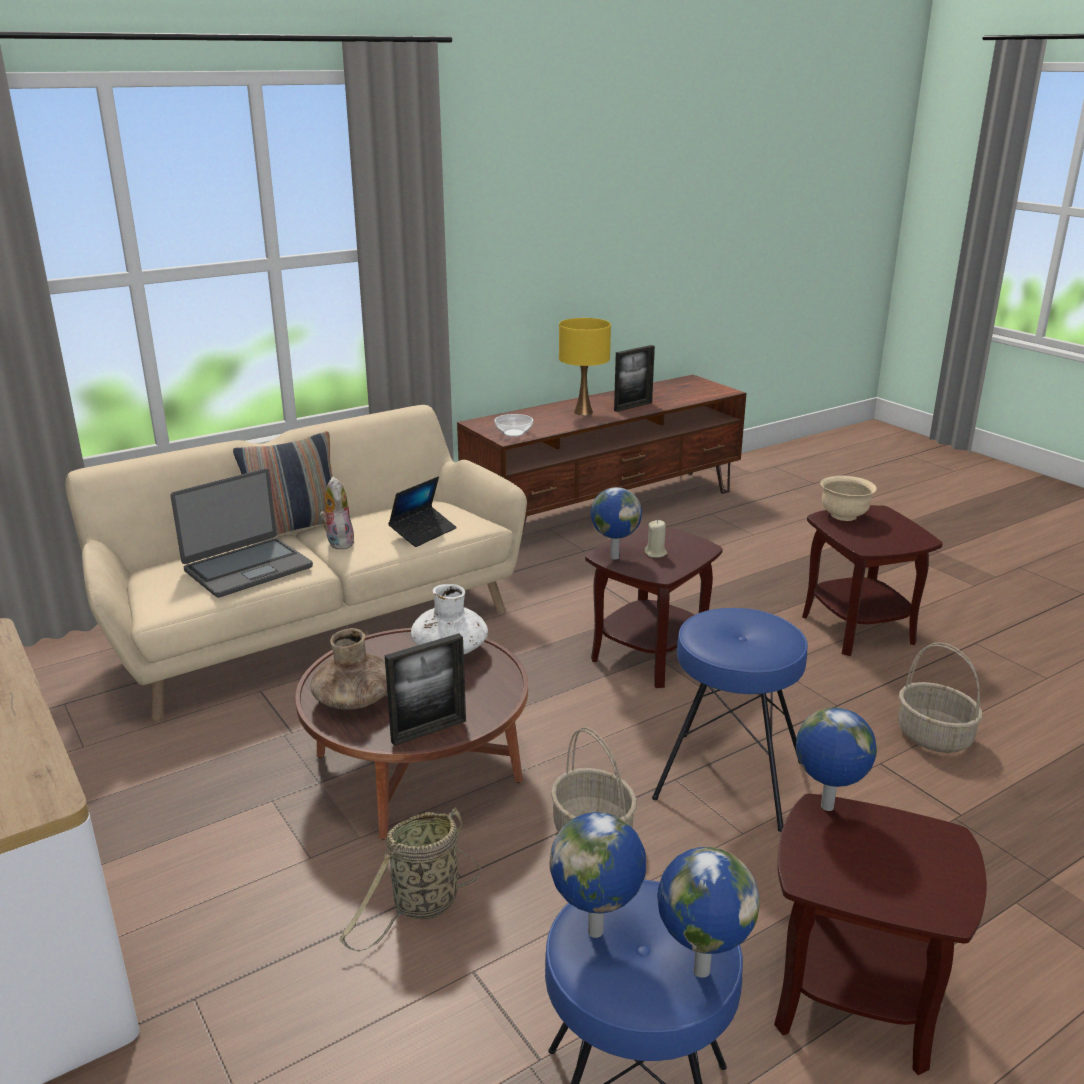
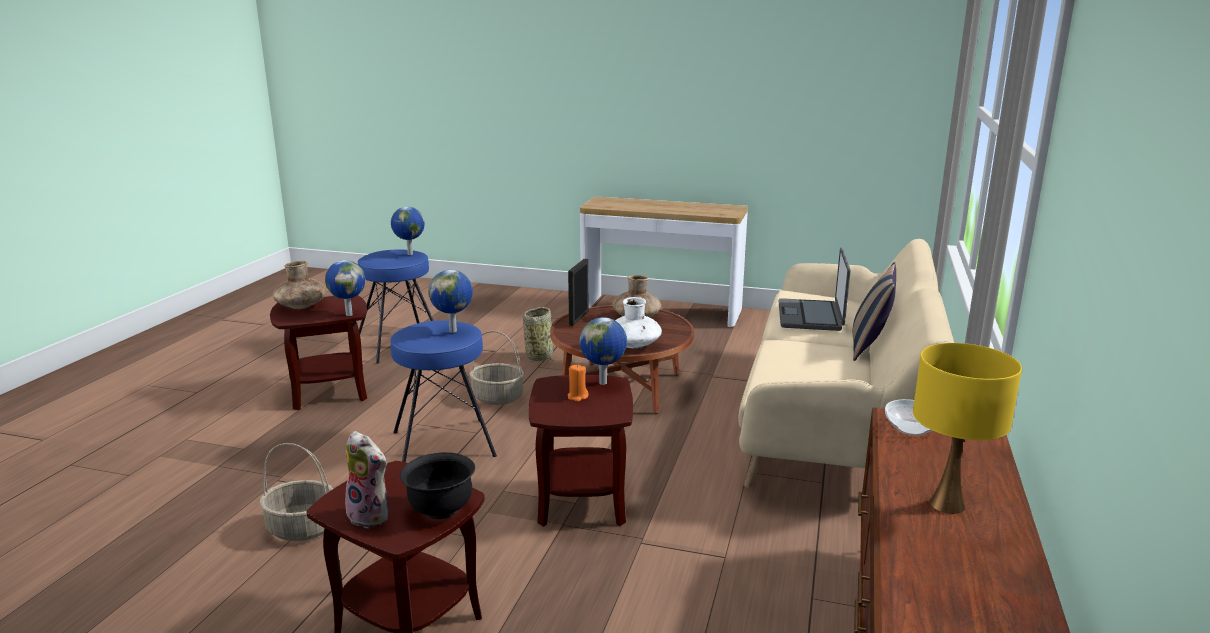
camera: 140 degrees right, 5 degrees down
plush toy [320,476,355,549] -> plush toy moved to [345,431,389,528]
laptop [388,477,457,547] -> none
picture frame [614,345,655,412] -> none
beige candle [645,520,667,558] -> orange candle [568,364,589,402]
globe [657,847,760,978] -> globe moved to [428,270,473,333]
beige bowl [820,475,877,521] -> black bowl [400,452,475,519]
none -> brown vase [272,261,326,309]

